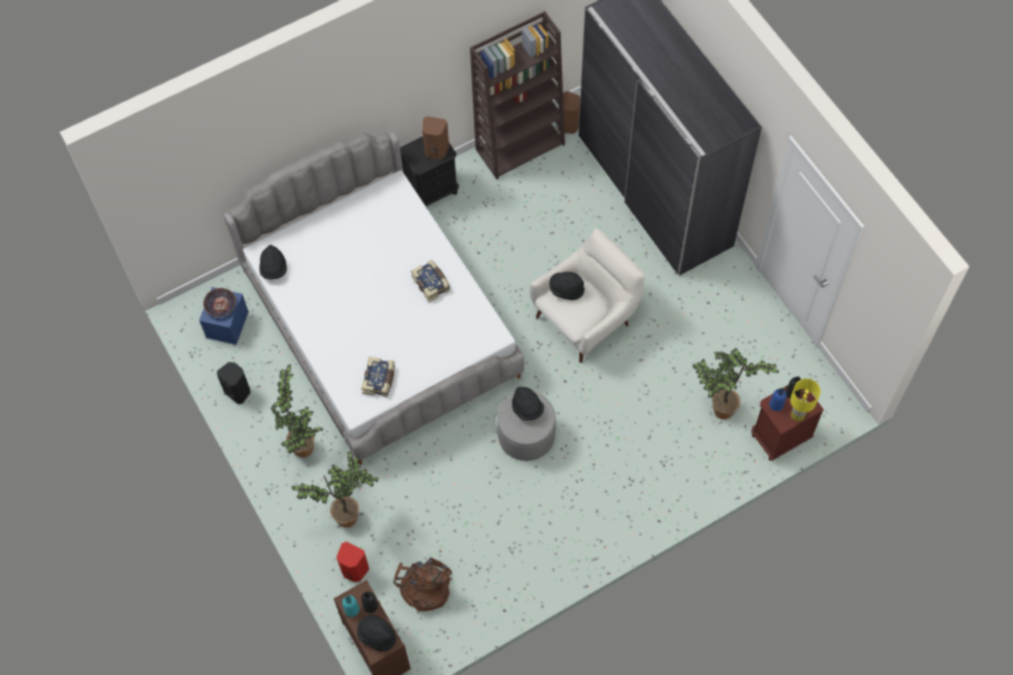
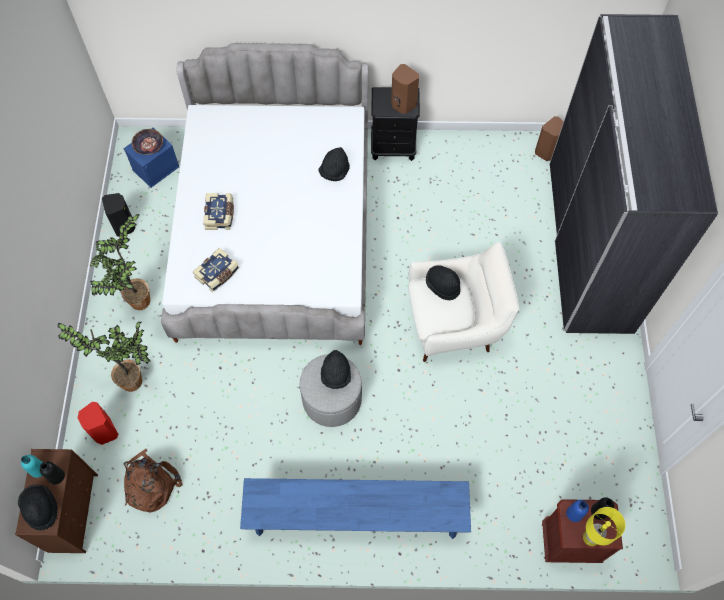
camera: 30 degrees right, 0 degrees up
black hat [259,245,287,280] -> black hat moved to [318,147,350,181]
book [411,260,450,302] -> book moved to [203,193,234,230]
brown bookcase [470,11,565,179] -> none
potted plant [693,348,779,420] -> none
none -> blue bench [240,478,471,539]

